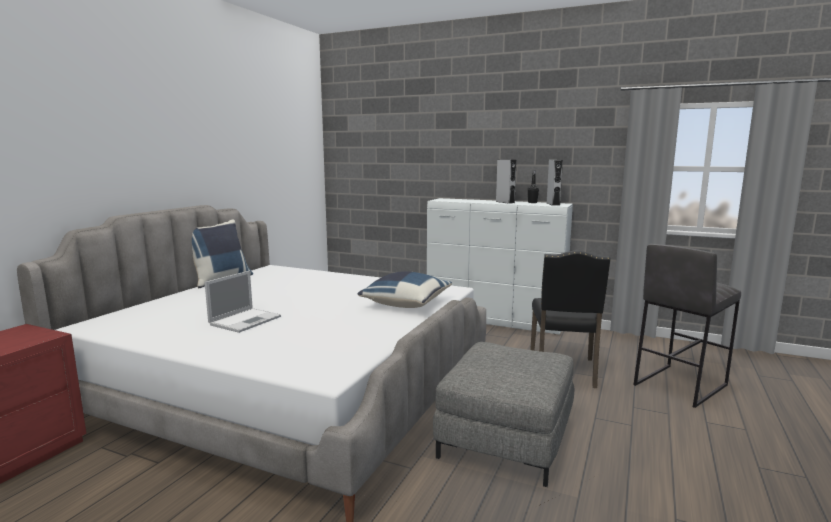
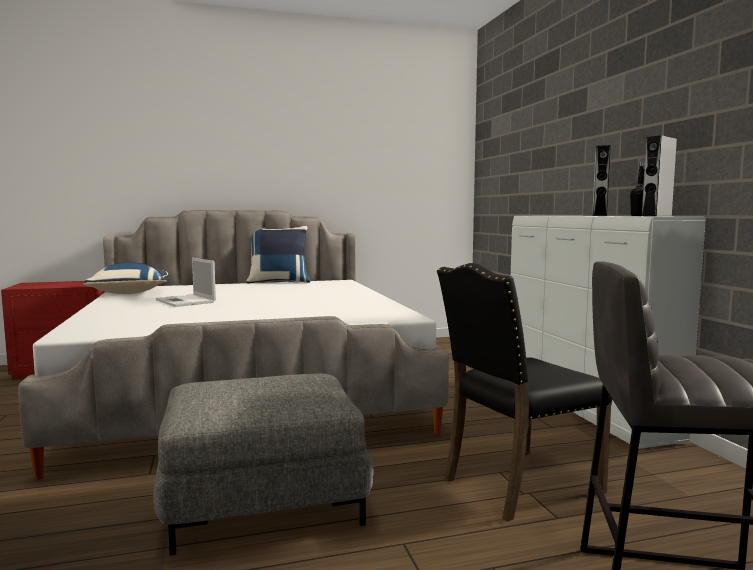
camera: 50 degrees right, 5 degrees down
laptop [205,271,281,333] -> laptop turned 60 degrees clockwise [156,258,216,307]
blue pillow [358,271,452,308] -> blue pillow moved to [83,262,168,294]

